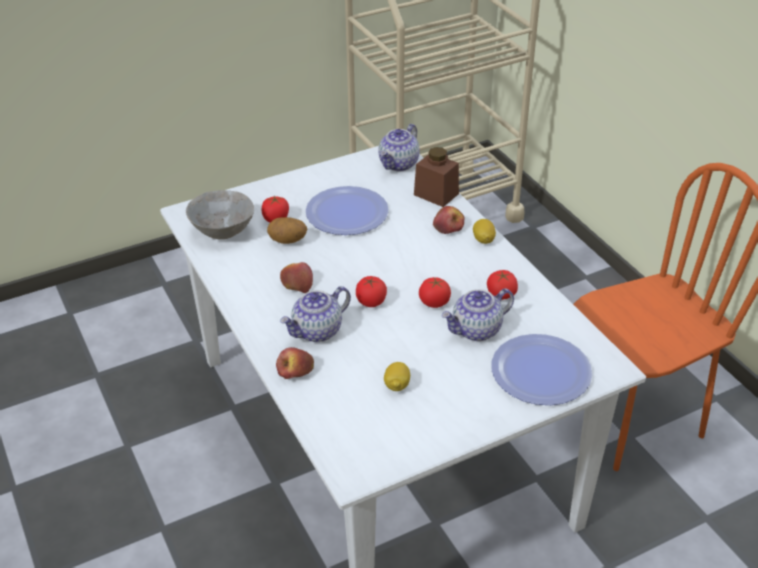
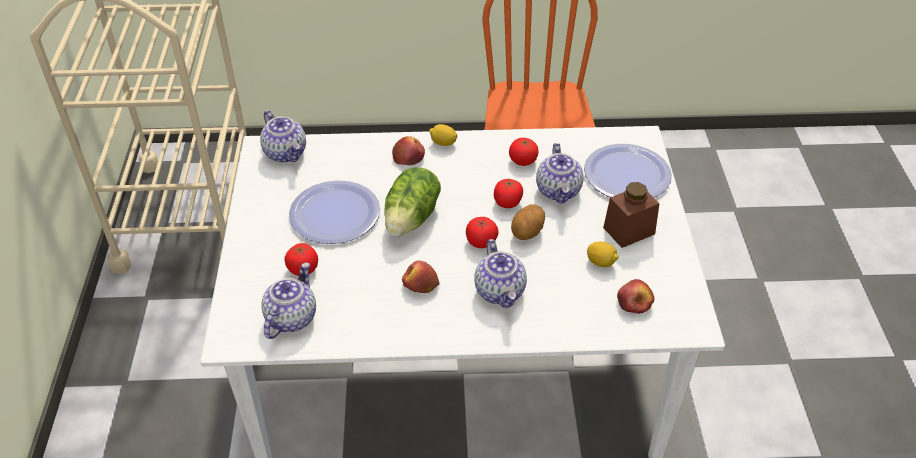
camera: 65 degrees left, 5 degrees up
grey bowl [186,190,254,240] -> teapot [261,262,316,339]
potato [267,217,308,244] -> potato moved to [511,204,545,240]
apple [276,347,314,379] -> apple moved to [617,279,654,314]
brown jar [414,147,459,207] -> brown jar moved to [603,182,660,248]
none -> lettuce [385,167,441,237]

